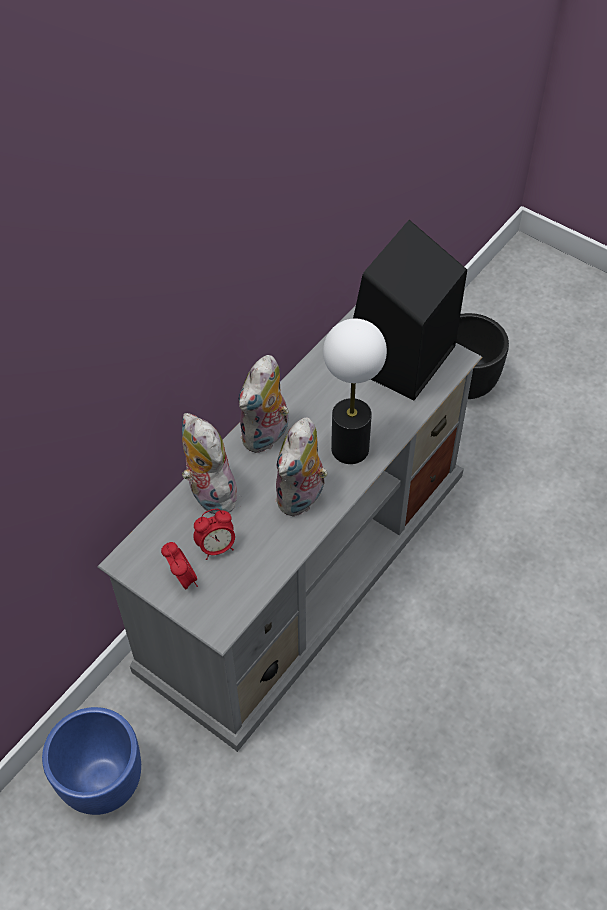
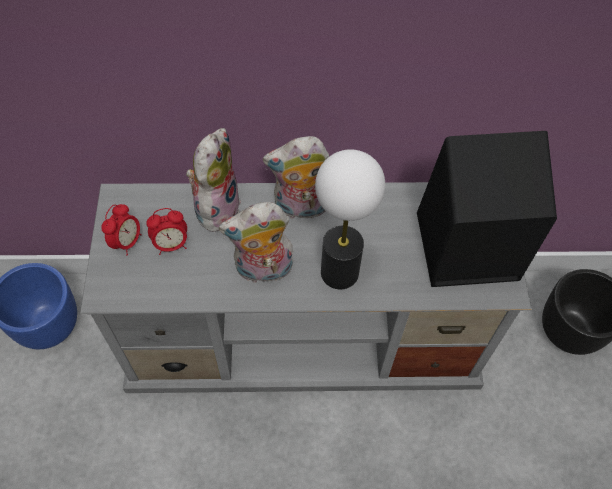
camera: 50 degrees right, 5 degrees up
alarm clock [193,509,235,560] -> alarm clock turned 45 degrees counterclockwise [146,208,187,255]

